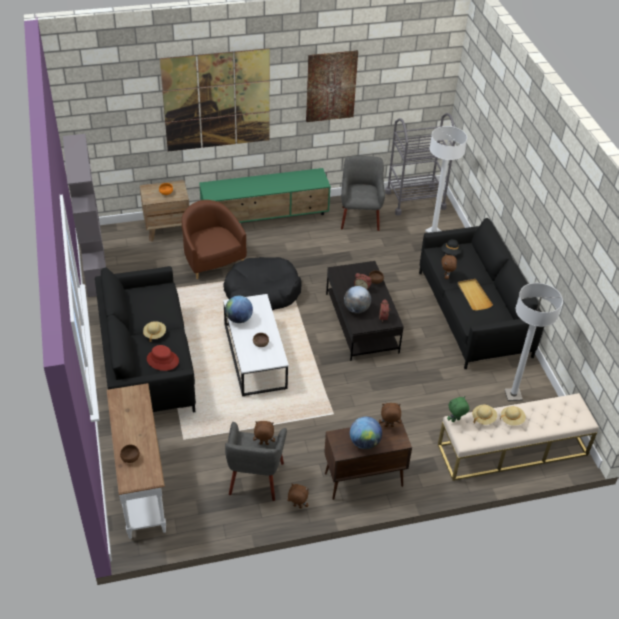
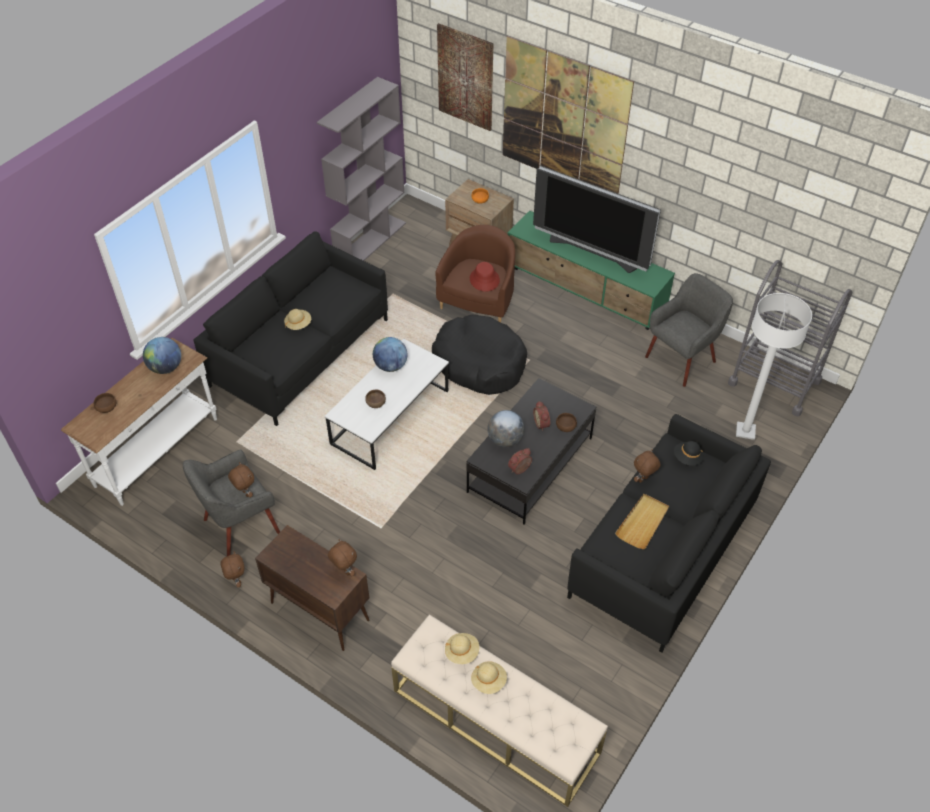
camera: 50 degrees right, 5 degrees up
red hat [147,345,179,371] -> red hat moved to [470,262,500,291]
picture [306,50,358,122] -> picture moved to [437,23,493,131]
globe [350,417,382,449] -> globe moved to [143,337,181,374]
green plush toy [447,396,469,422] -> none
white floor lamp [504,283,563,401] -> none
none -> television [533,165,661,273]

